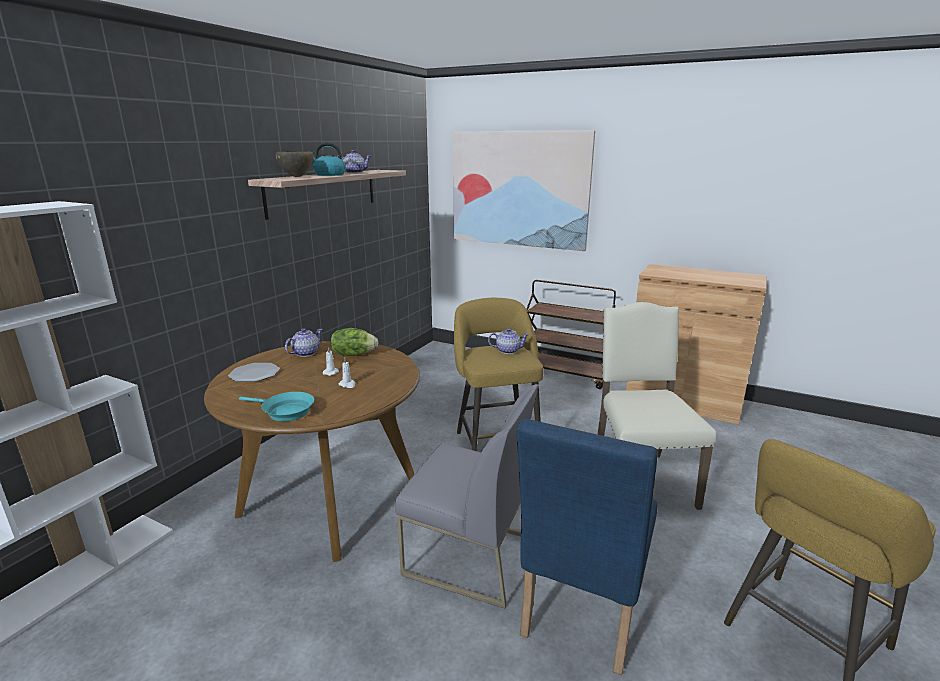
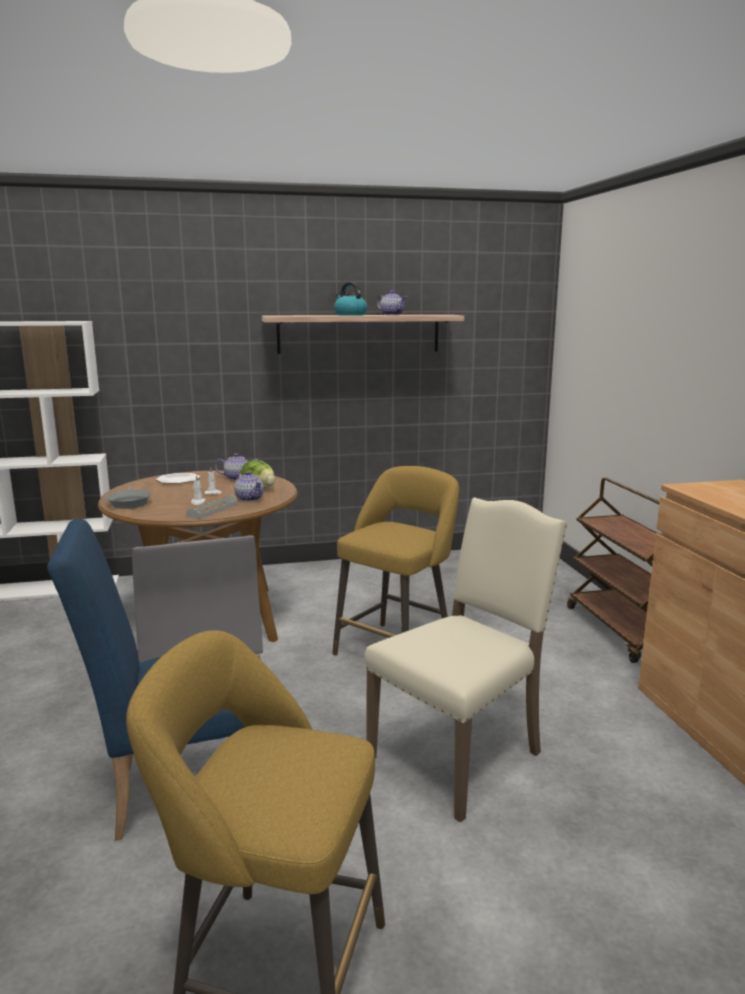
camera: 50 degrees right, 5 degrees down
turquoise frying pan [239,392,314,422] -> grey frying pan [106,487,152,509]
brown bowl [276,151,313,177] -> none
picture [453,131,595,251] -> none
teapot [488,328,529,354] -> teapot moved to [234,471,264,502]
none -> grey tray [186,494,238,519]

